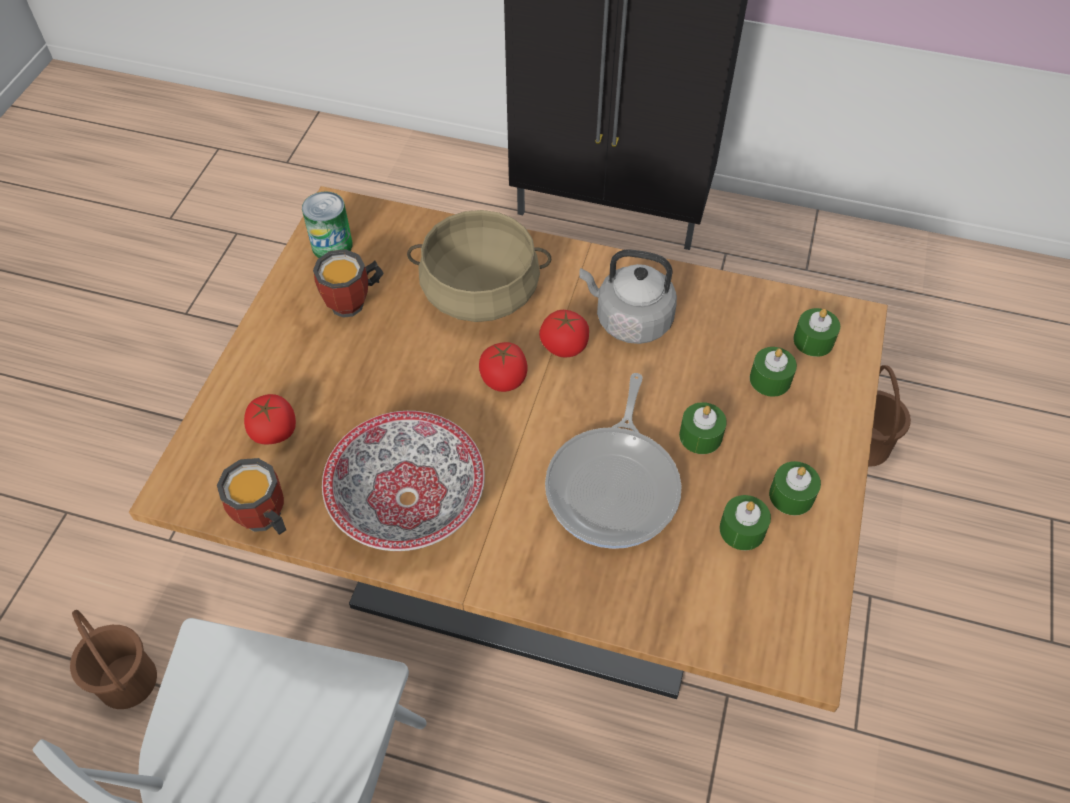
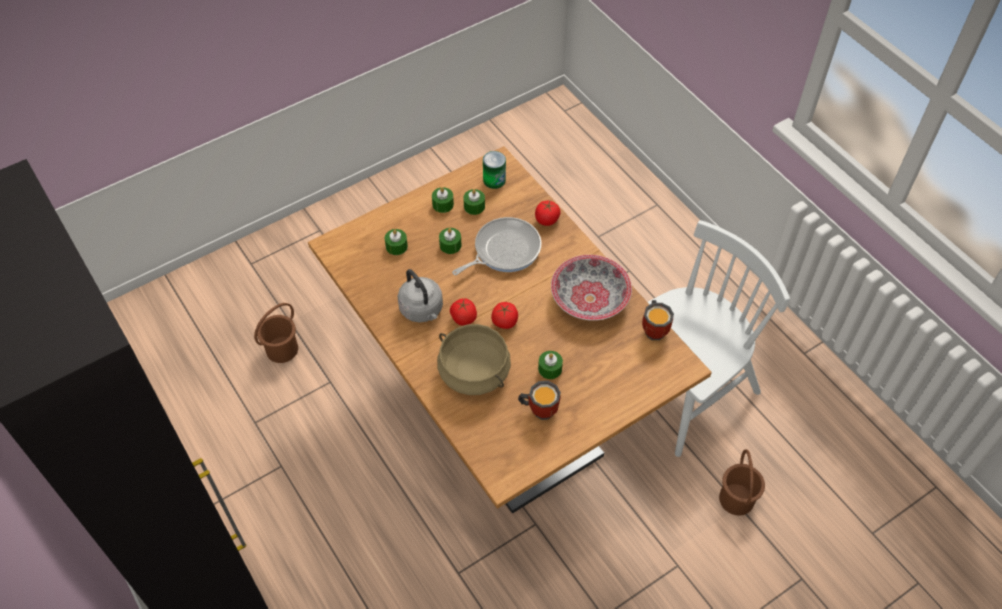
camera: 140 degrees left, 0 degrees up
tomato [244,394,296,445] -> tomato moved to [535,201,561,226]
can [302,191,353,258] -> can moved to [483,151,506,189]
green candle [793,308,840,357] -> green candle moved to [538,351,563,379]

